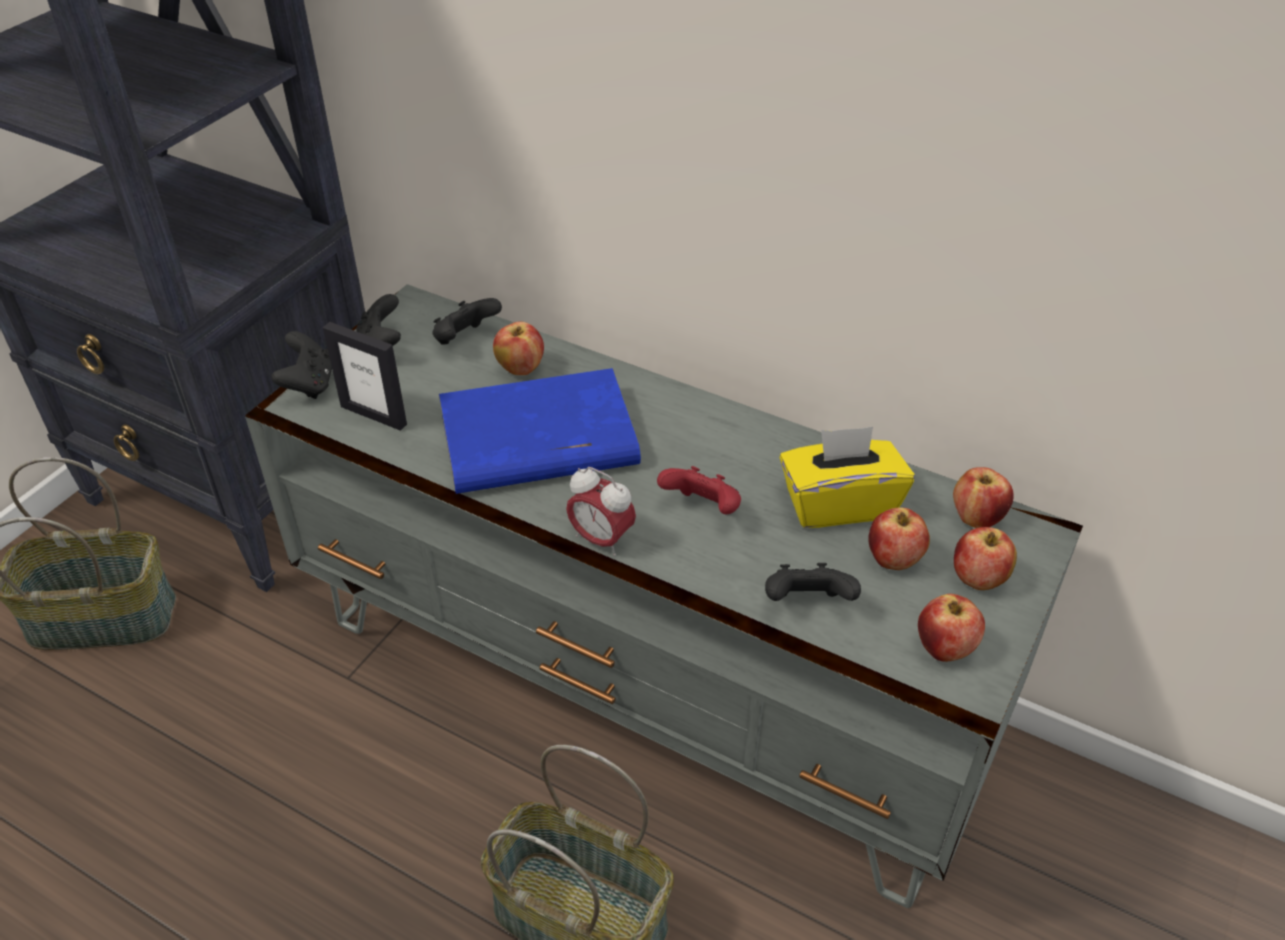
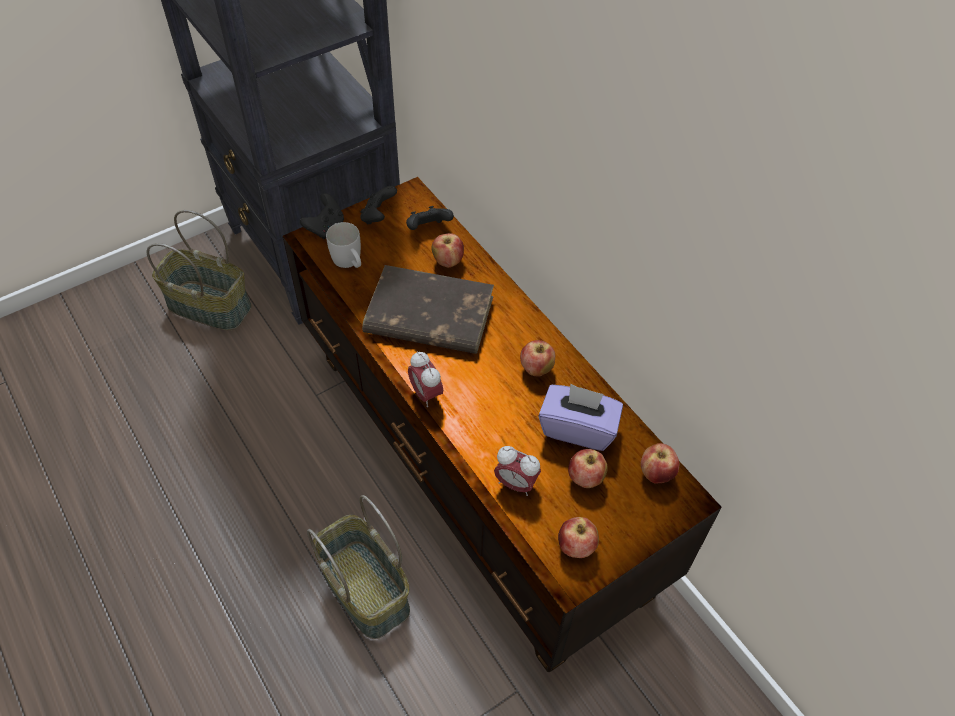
camera: 25 degrees right, 10 degrees up
grey tv stand [245,284,1083,908] -> brown tv stand [282,177,722,672]
picture frame [323,322,407,431] -> white mug [326,222,361,268]
blue book [439,368,641,494] -> brown book [362,265,494,354]
red game controller [657,466,741,515] -> none
black game controller [765,563,861,601] -> alarm clock [494,446,541,496]
yellow tissue box [780,426,915,528] -> purple tissue box [538,384,623,451]
apple [954,527,1017,590] -> apple moved to [520,340,555,377]

